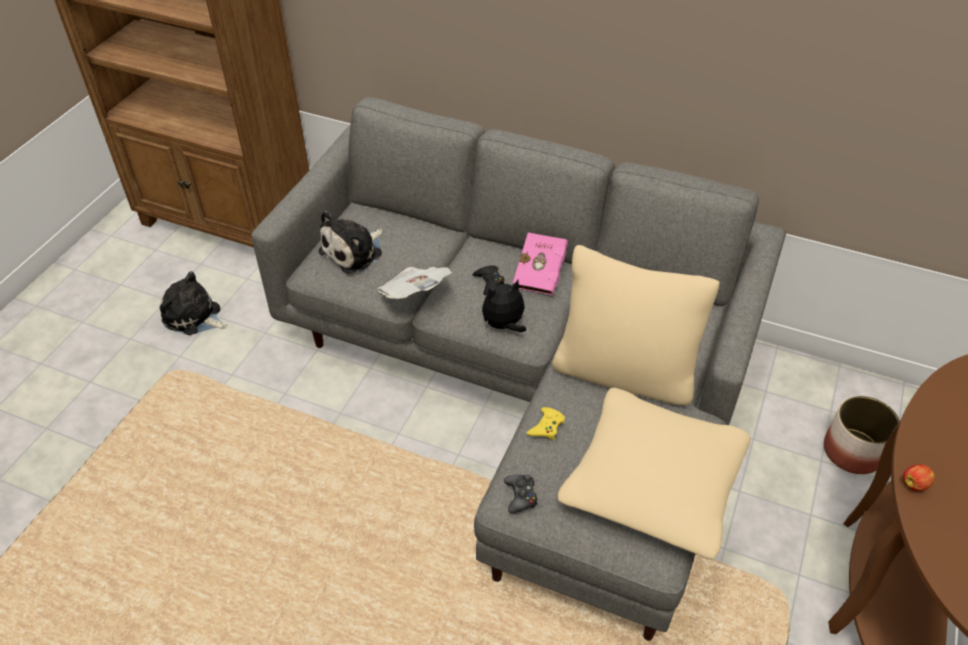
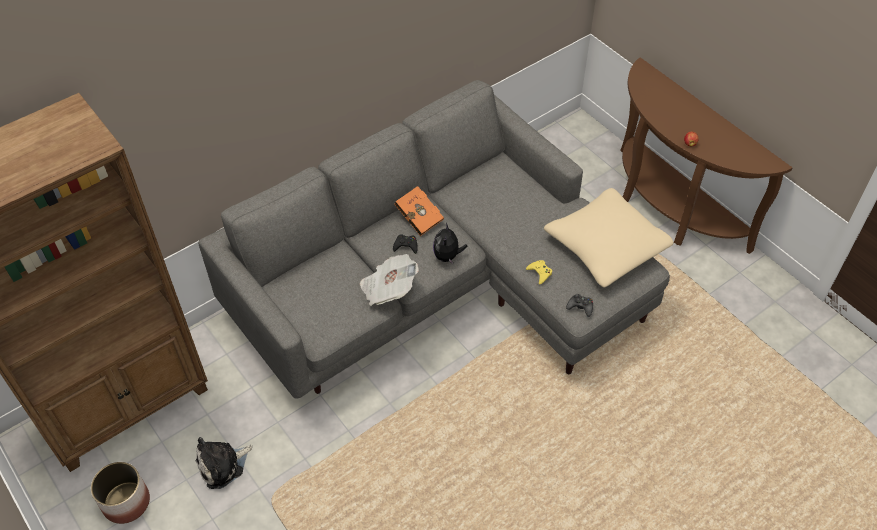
camera: 60 degrees left, 5 degrees up
plush toy [319,211,383,273] -> none
pink book [513,232,568,295] -> orange book [394,186,444,236]
beige pillow [552,245,720,406] -> none
planter [824,396,900,474] -> planter moved to [91,462,150,524]

